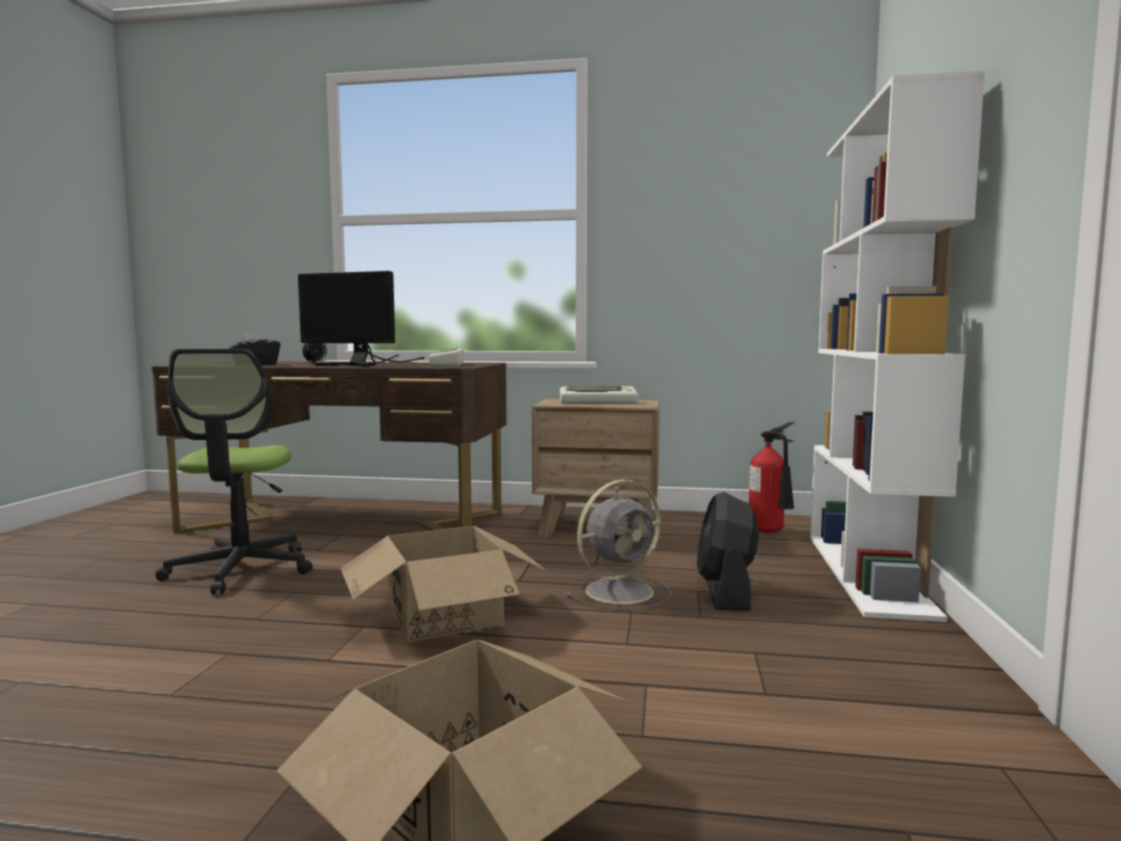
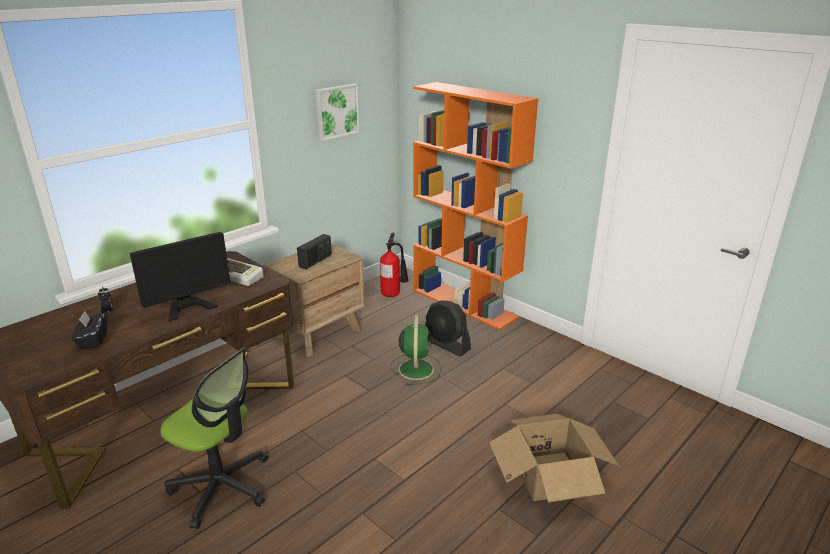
camera: 55 degrees left, 20 degrees up
cardboard box [340,526,548,642] -> none
keyboard [560,386,639,404] -> radio [297,234,332,269]
grey fan [565,479,672,610] -> green fan [391,314,441,386]
white bookcase [810,70,985,622] -> orange bookcase [413,82,538,330]
none -> picture [315,84,359,141]

